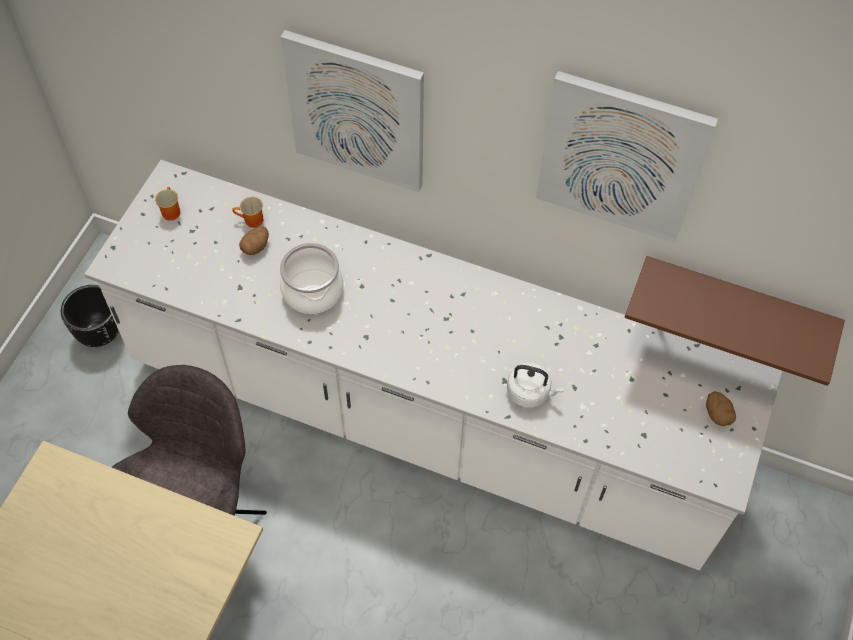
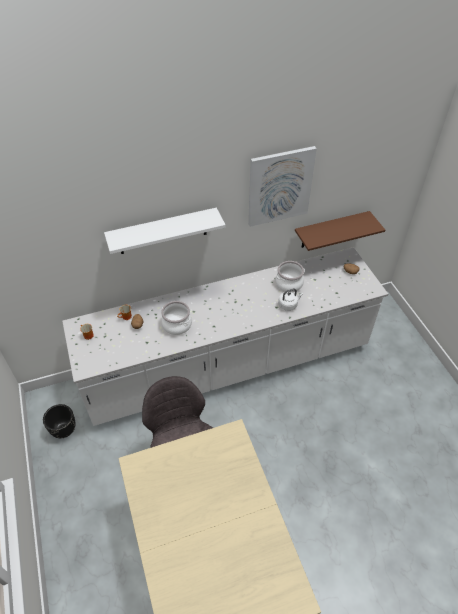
camera: 40 degrees left, 10 degrees down
picture [281,30,424,193] -> white shelf [104,208,226,254]
none -> cooking pot [275,261,305,292]

